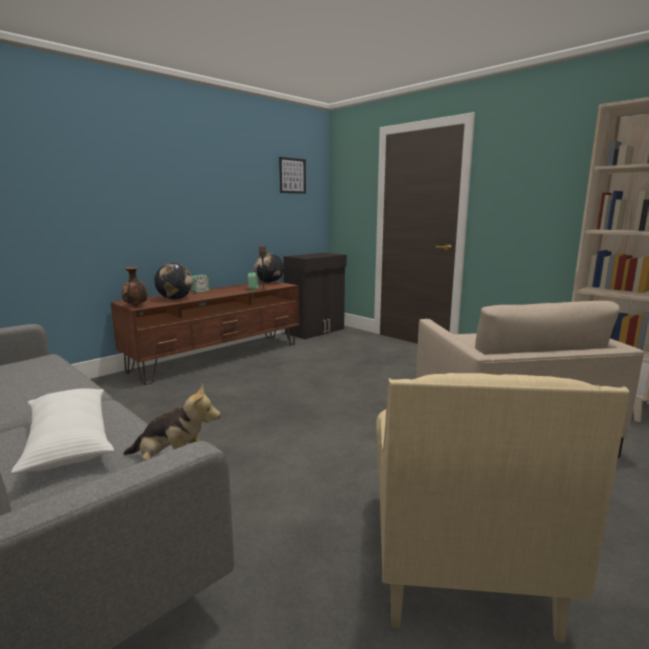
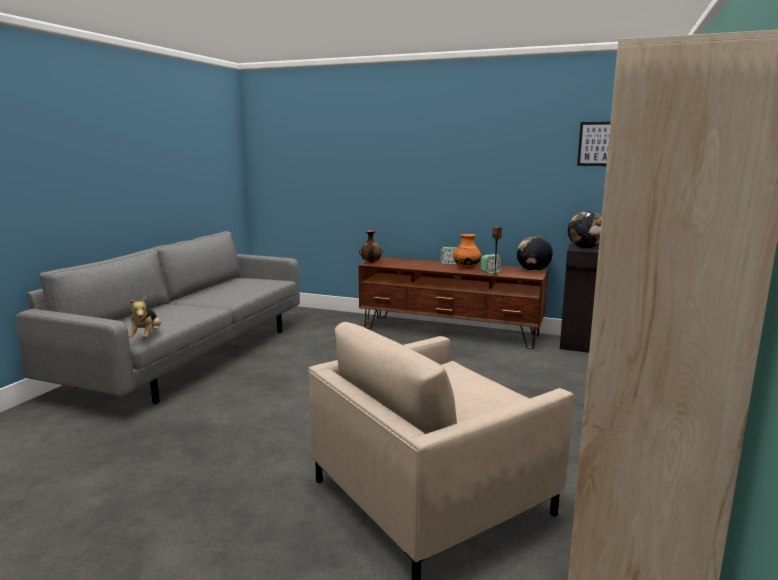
camera: 65 degrees right, 0 degrees up
white pillow [11,388,114,474] -> none
globe [154,263,193,300] -> globe moved to [568,211,602,248]
beige armchair [376,373,629,643] -> none
none -> orange vase [453,234,481,269]

